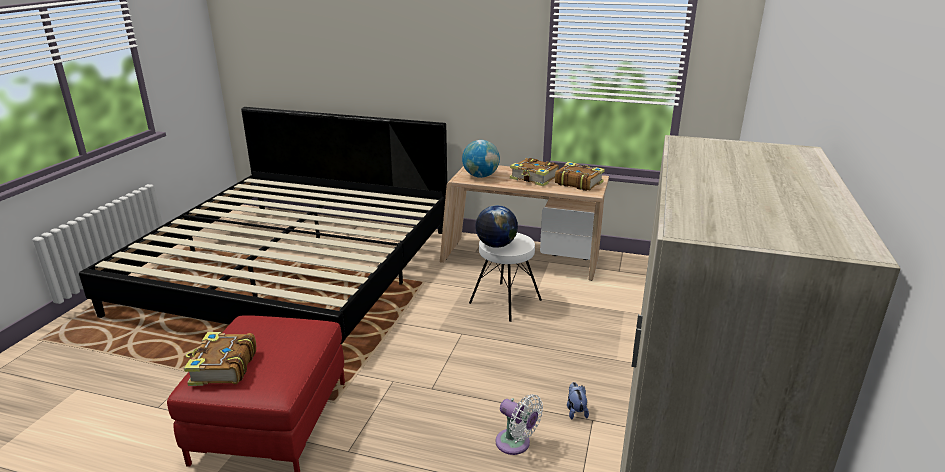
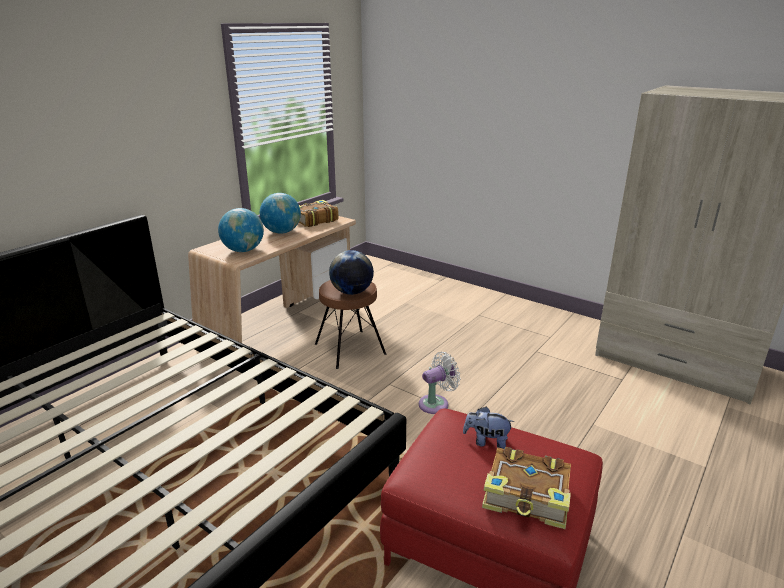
camera: 70 degrees left, 0 degrees up
white stool [469,233,542,322] -> brown stool [315,280,386,369]
white fan [495,394,543,455] -> white fan moved to [419,352,460,414]
book [510,158,559,186] -> globe [260,193,301,234]
plush toy [567,382,589,420] -> plush toy moved to [463,407,515,449]

